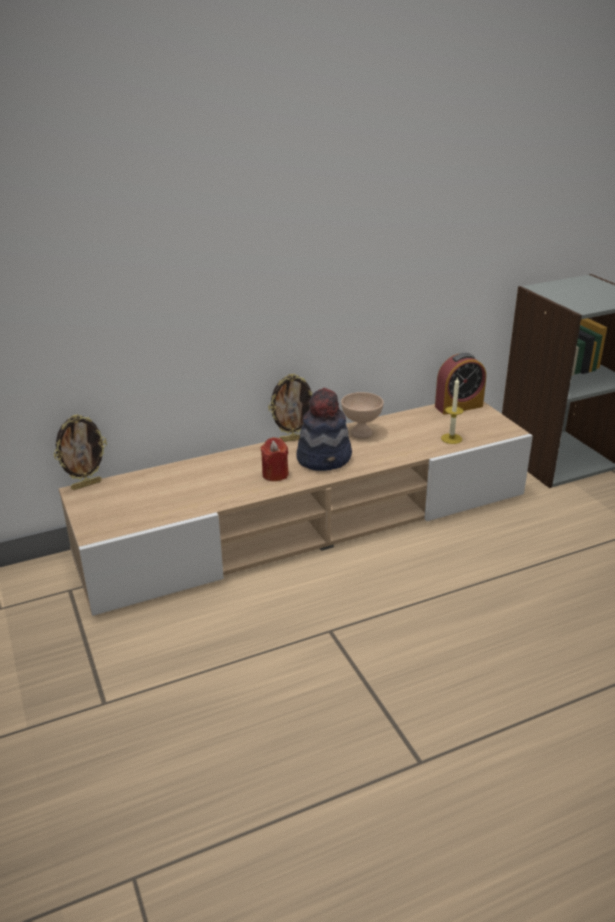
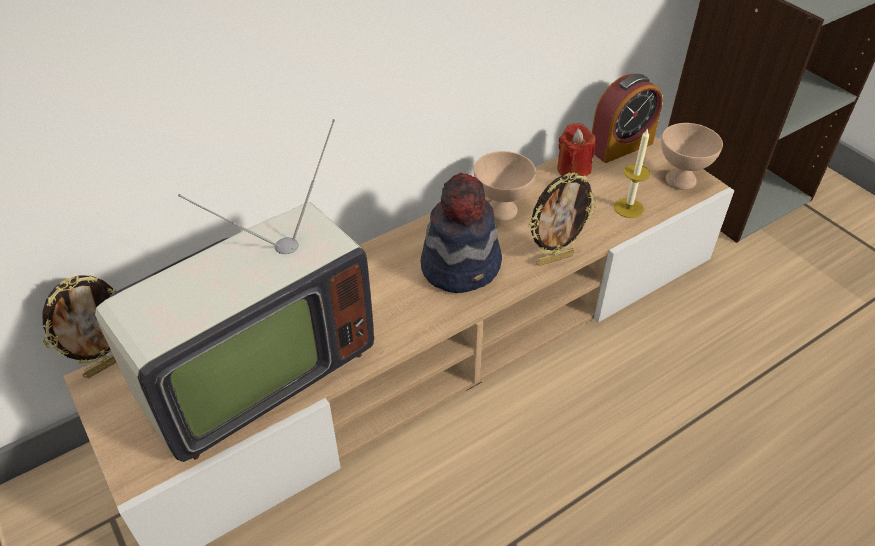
camera: 10 degrees left, 15 degrees up
red candle [261,437,289,481] -> red candle moved to [557,123,595,176]
picture frame [268,374,313,442] -> picture frame moved to [528,173,597,266]
none -> television [95,119,374,462]
none -> beige bowl [661,123,723,190]

